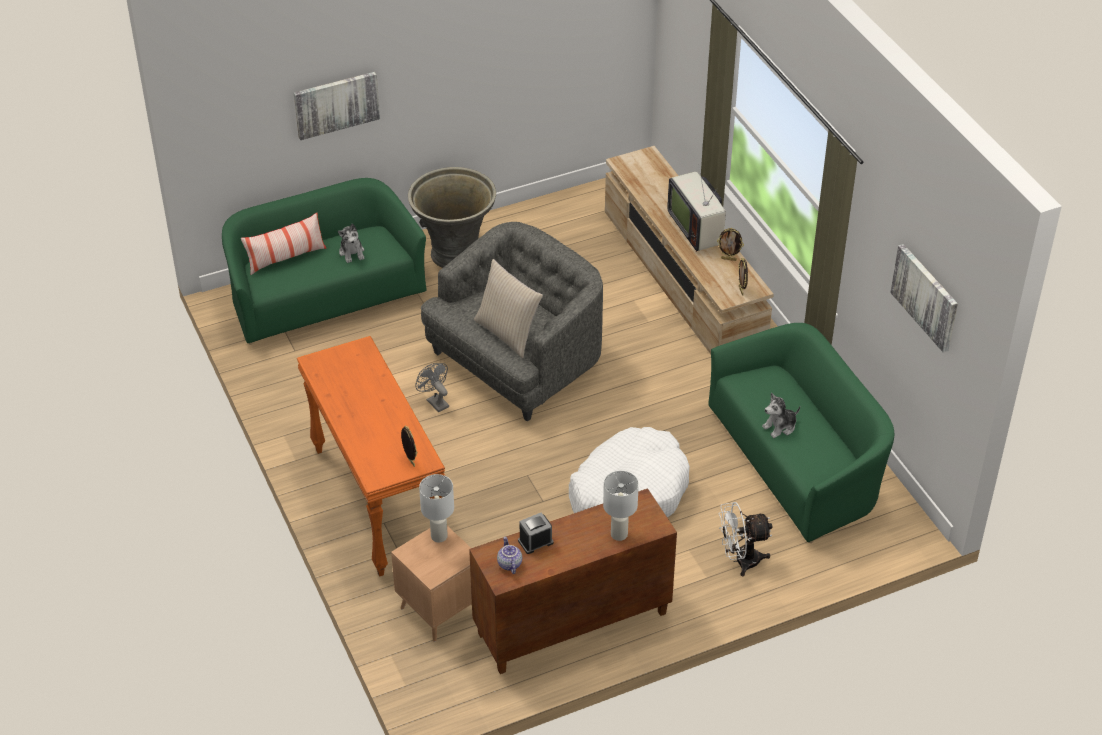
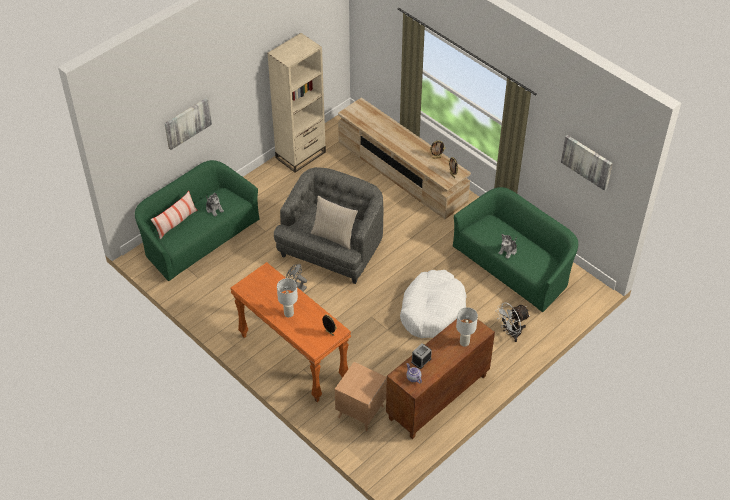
camera: 20 degrees left, 5 degrees up
grey planter [408,167,496,268] -> none
white table lamp [419,474,454,543] -> white table lamp moved to [277,278,298,317]
television [667,164,726,252] -> none
none -> beige bookcase [267,33,326,172]

